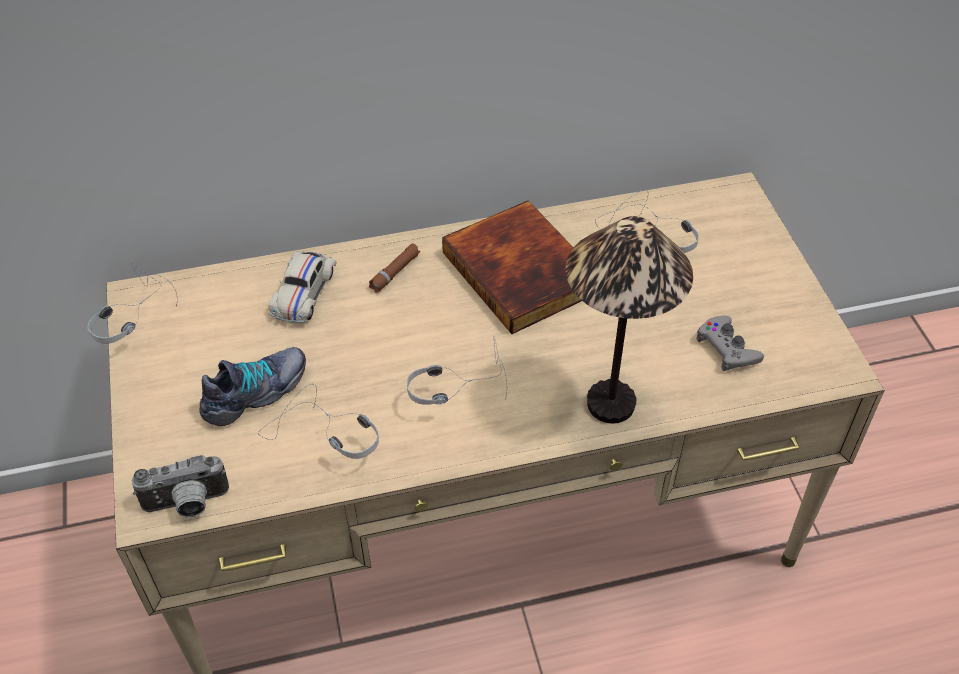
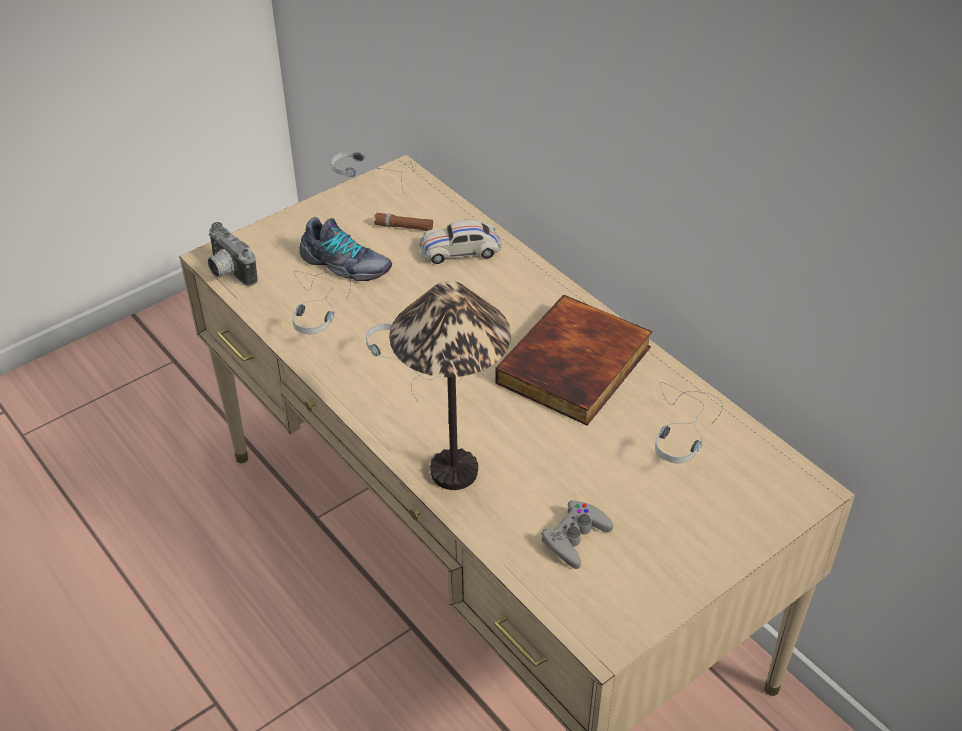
camera: 65 degrees right, 5 degrees down
brown flashlight [369,243,420,293] -> brown flashlight moved to [374,213,433,231]

